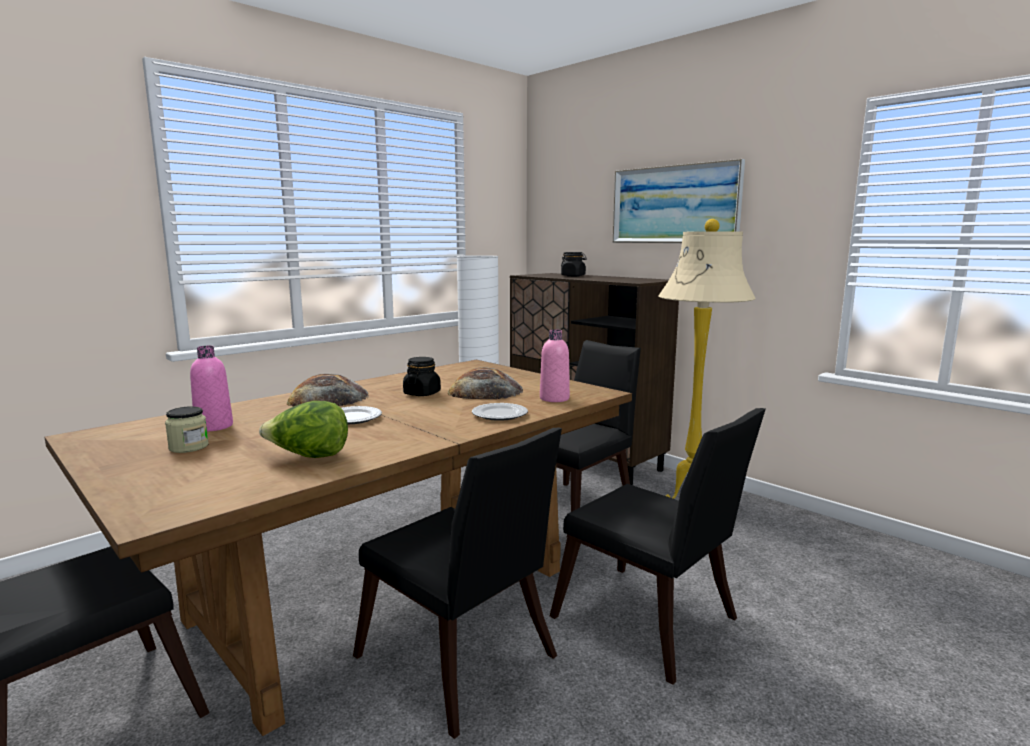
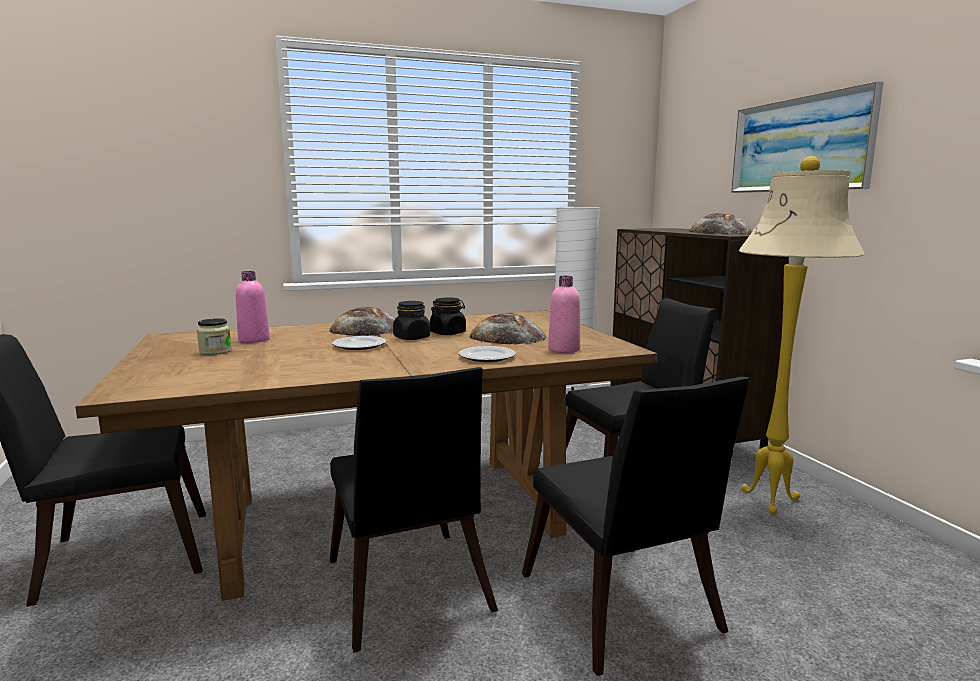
camera: 25 degrees right, 0 degrees up
lettuce [259,401,348,458] -> none
black jar [561,252,587,277] -> black jar moved to [393,301,430,340]
none -> bread [689,213,752,234]

